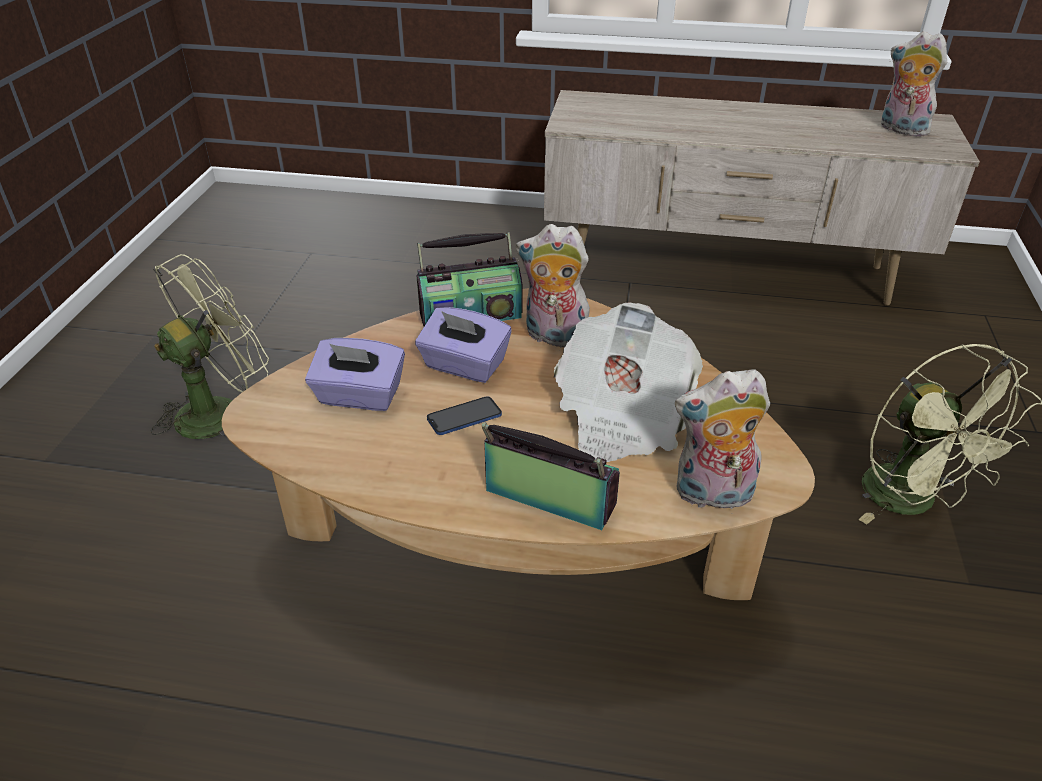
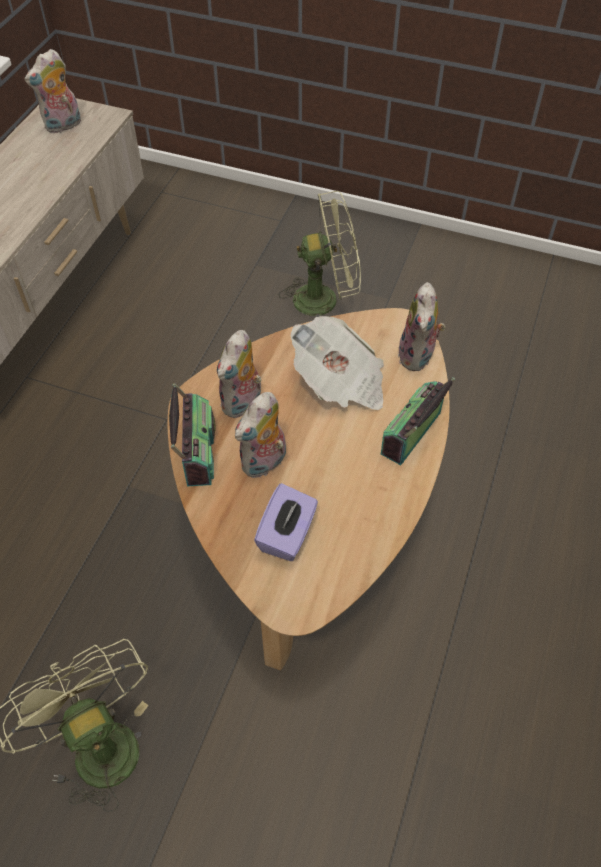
camera: 80 degrees left, 15 degrees up
purple tissue box [415,307,512,383] -> plush toy [235,392,286,478]
phone [427,396,502,435] -> none

